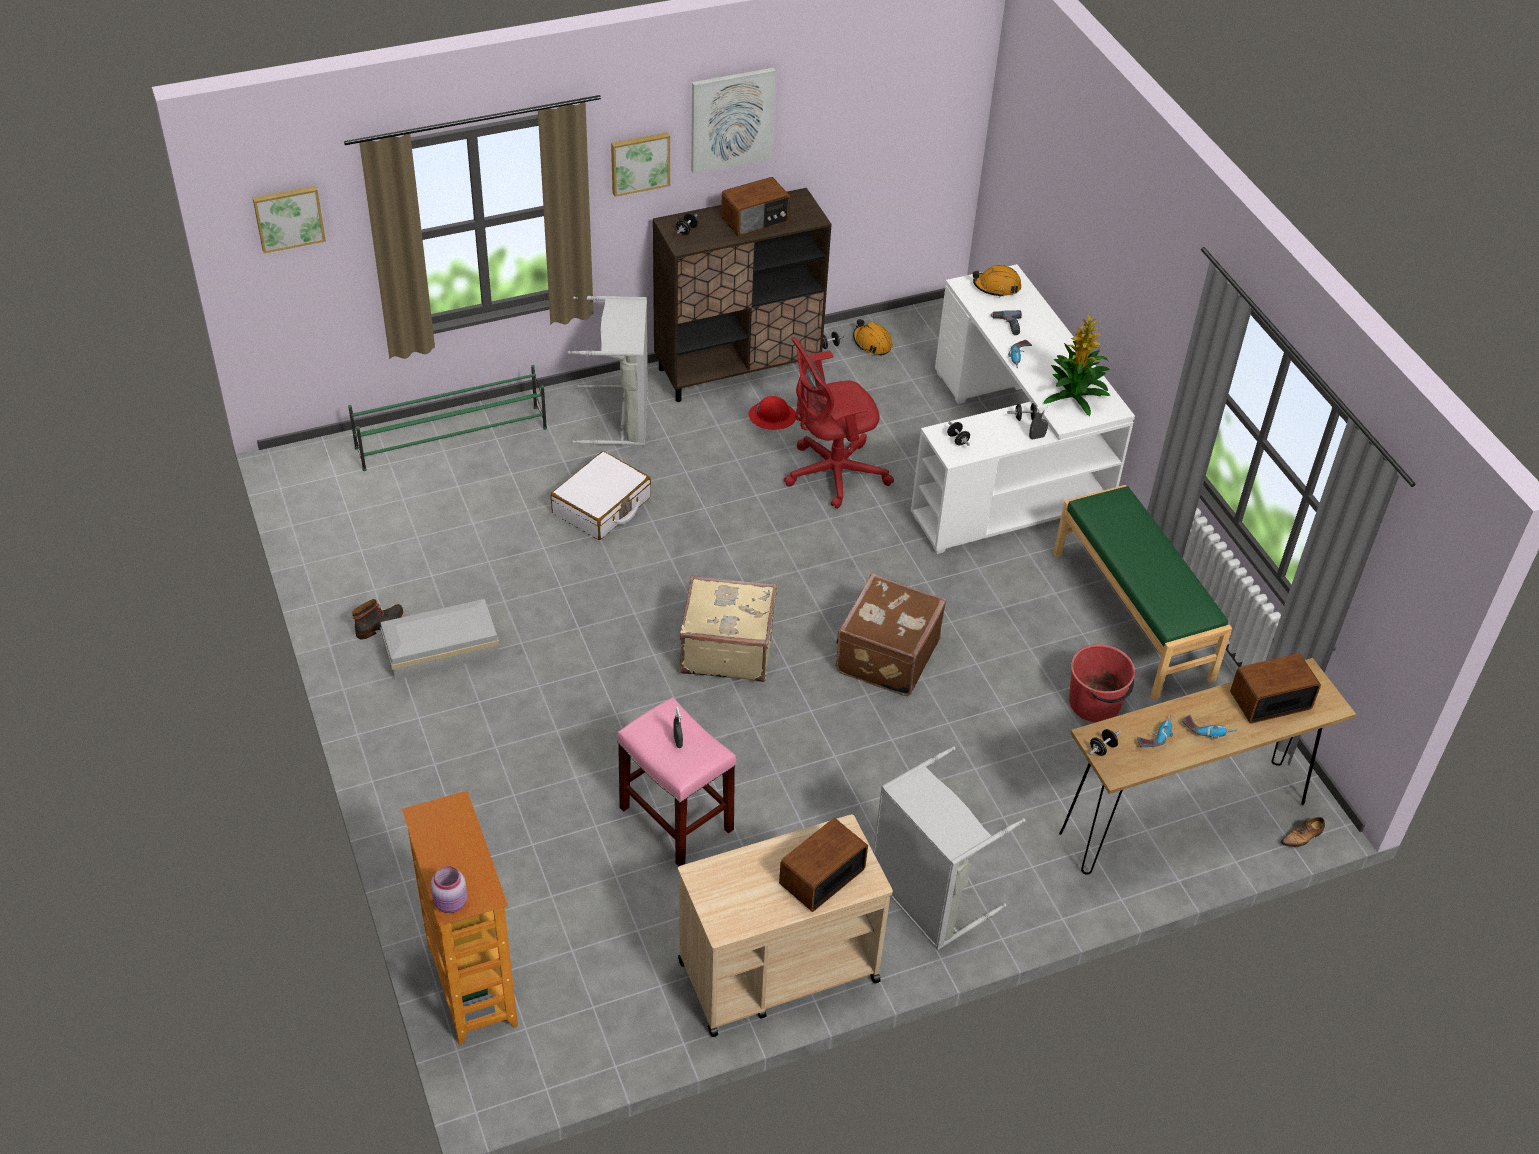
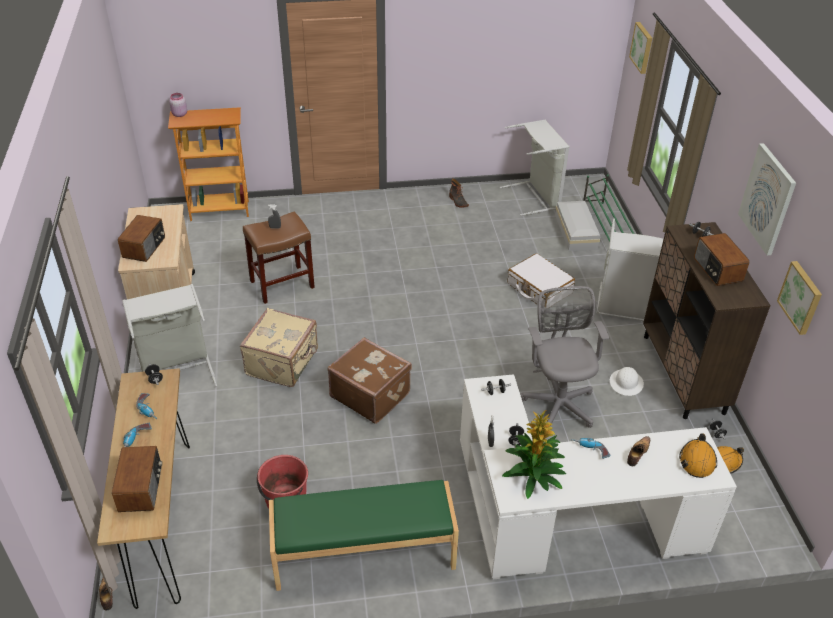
camera: 105 degrees right, 5 degrees down
white storage box [380,599,499,680] -> white storage box moved to [555,201,600,251]
picture [611,132,670,197] -> picture moved to [777,261,822,335]
pink stool [617,697,736,867] -> brown stool [243,212,315,304]
beige suitcase [680,575,777,682] -> beige suitcase moved to [240,308,318,387]
red hard hat [748,396,796,430] -> white hard hat [610,367,644,396]
radio [779,818,868,912] -> radio turned 45 degrees clockwise [118,215,165,262]
red office chair [784,337,894,509] -> grey office chair [520,286,609,428]
power drill [991,310,1022,335] -> shoe [627,436,650,466]
none -> grey laundry basket [500,119,570,216]

